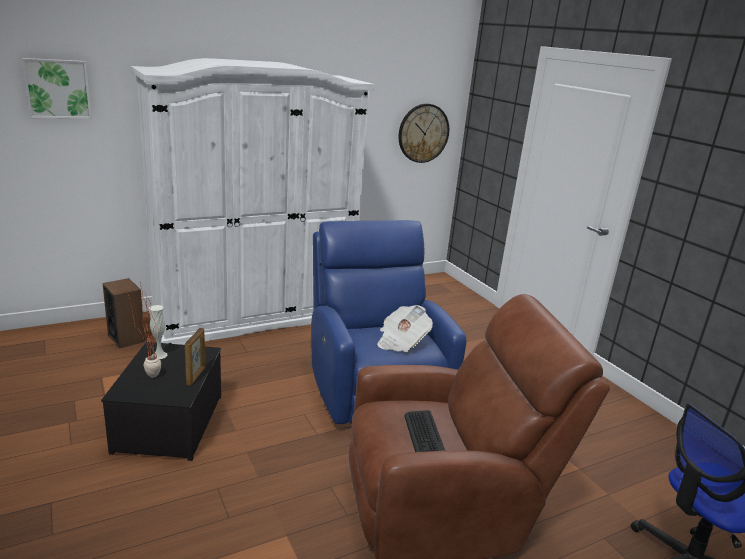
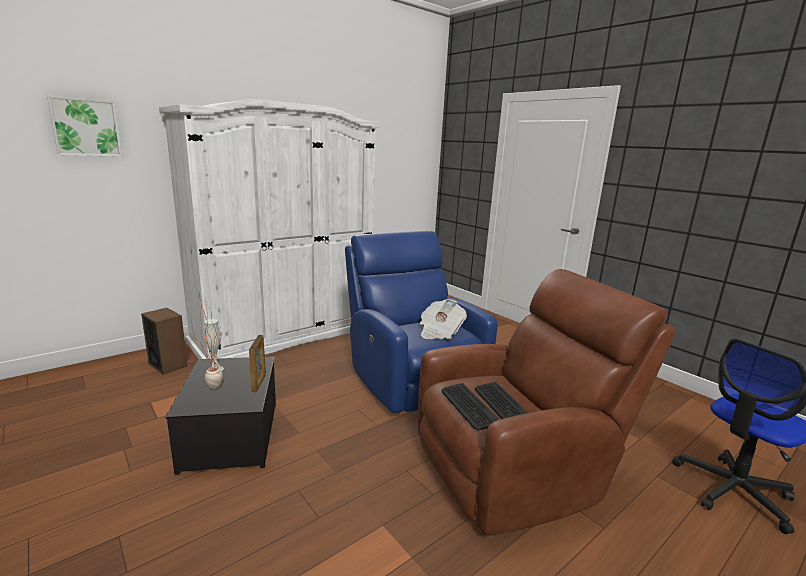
camera: 10 degrees left, 5 degrees down
wall clock [399,104,449,163] -> none
none -> keyboard [442,383,499,430]

